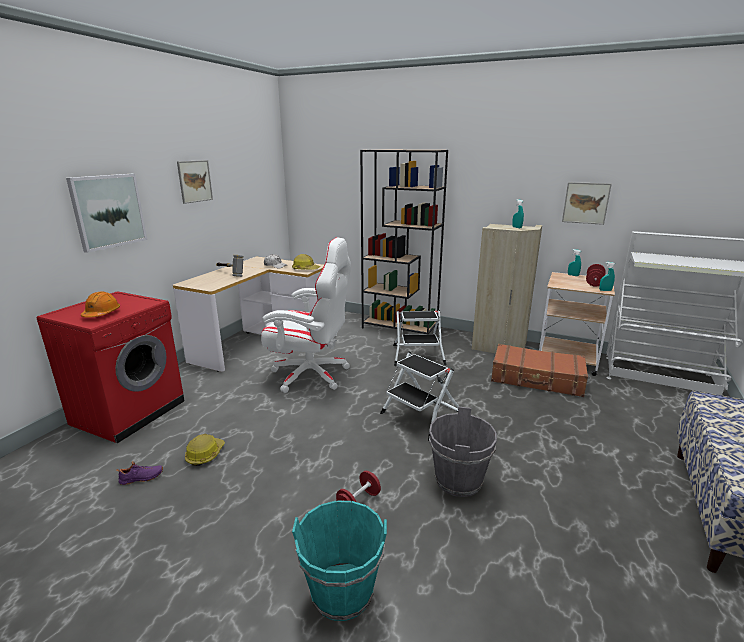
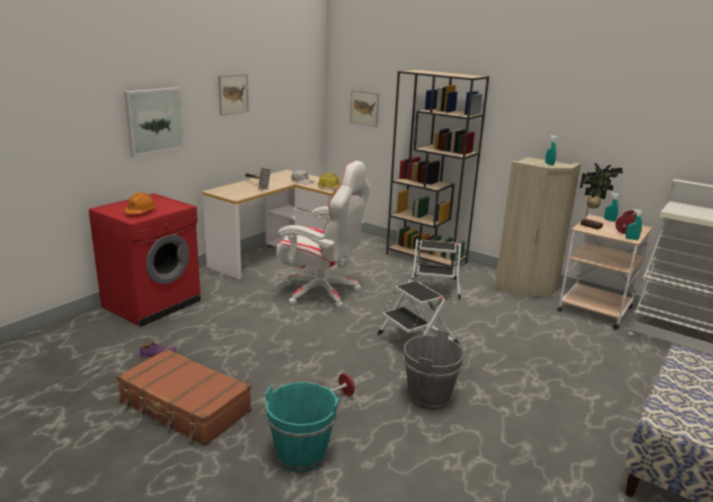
camera: 10 degrees right, 0 degrees up
hard hat [185,434,225,466] -> none
brown suitcase [491,344,588,397] -> brown suitcase moved to [117,348,251,446]
picture [562,182,612,225] -> picture moved to [350,90,379,127]
none -> potted plant [580,163,623,230]

